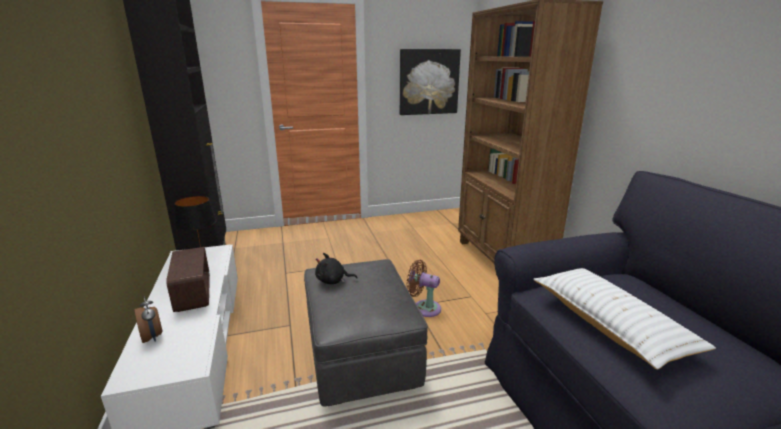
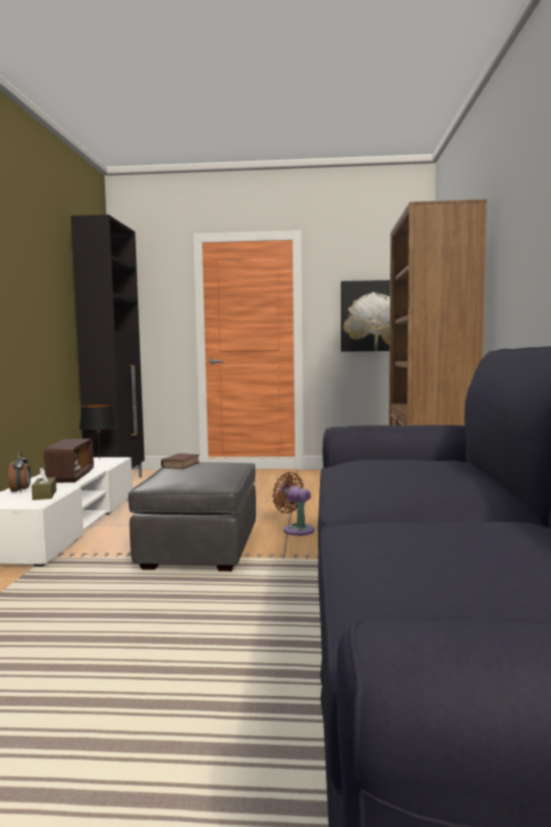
camera: 20 degrees right, 15 degrees down
black plush toy [315,253,357,284] -> book [161,453,200,469]
white pillow [533,268,716,370] -> none
none -> brown tissue box [32,468,57,500]

